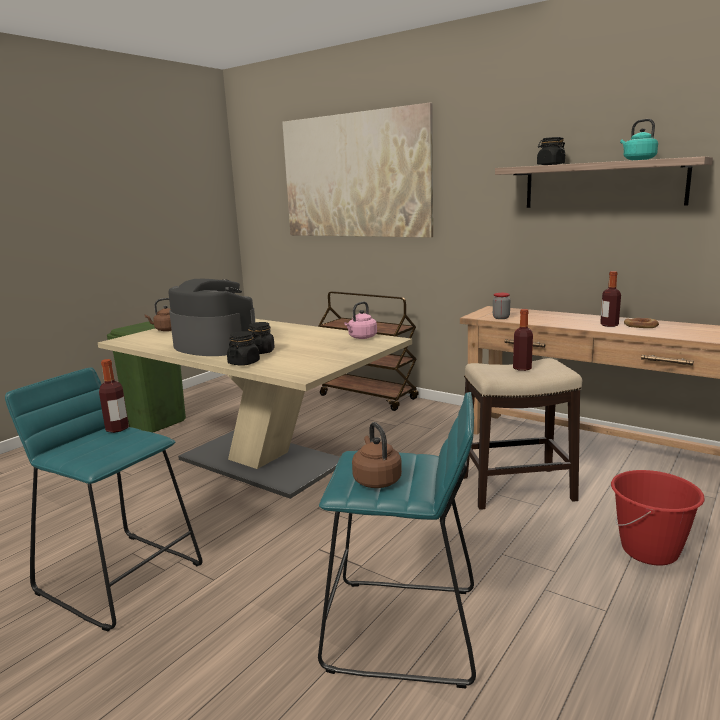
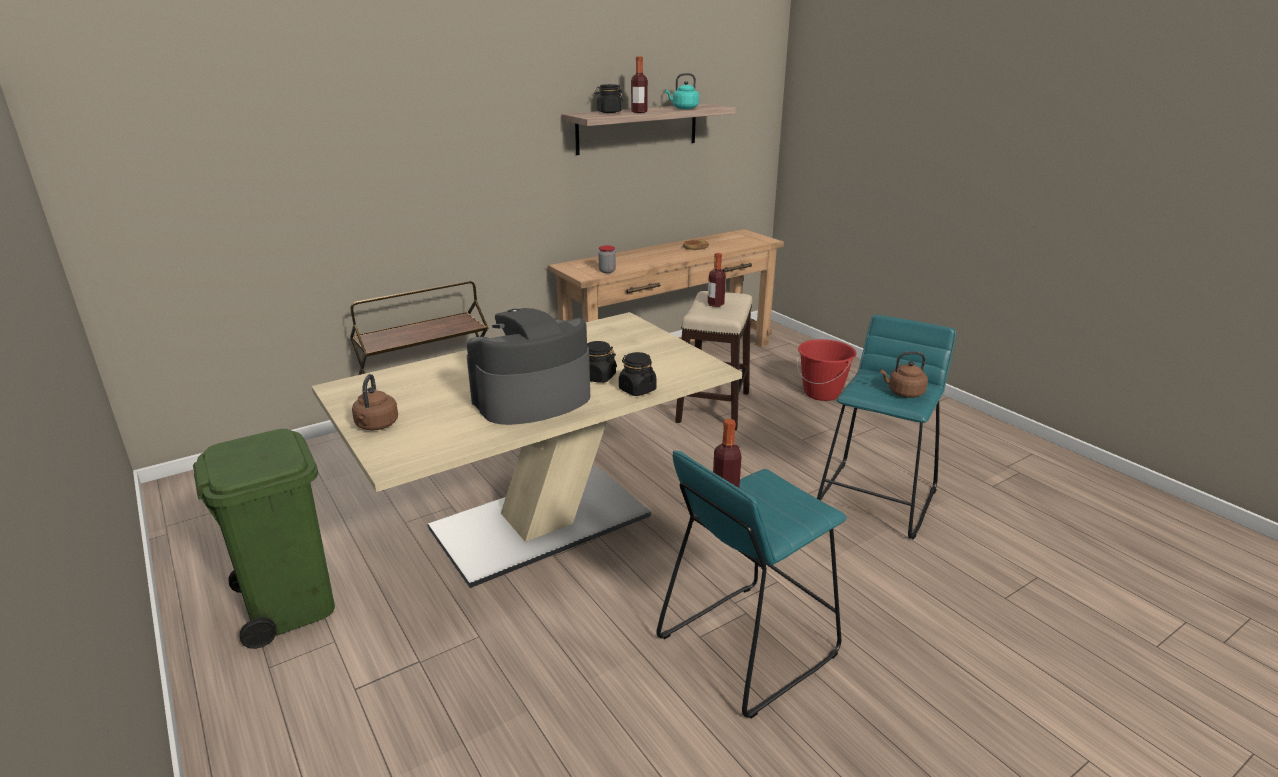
camera: 70 degrees left, 10 degrees up
picture [282,103,433,238] -> none
pink kettle [344,301,377,339] -> none
bottle [600,271,621,327] -> bottle moved to [631,57,648,113]

